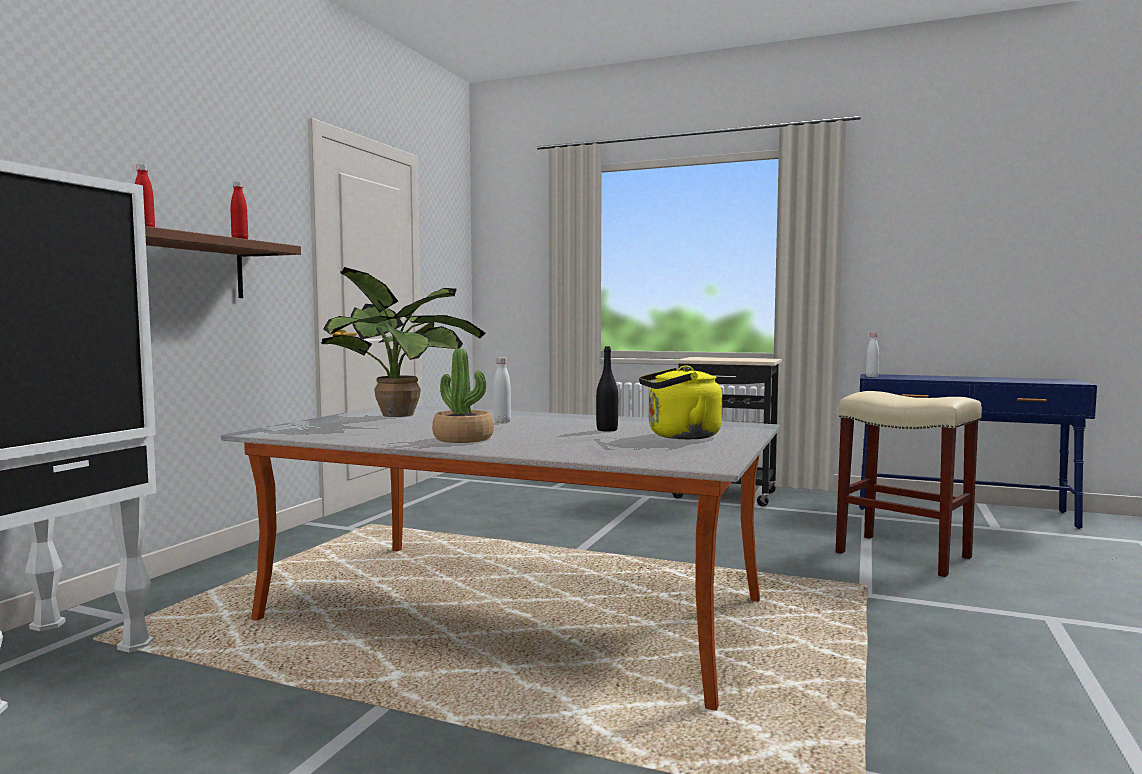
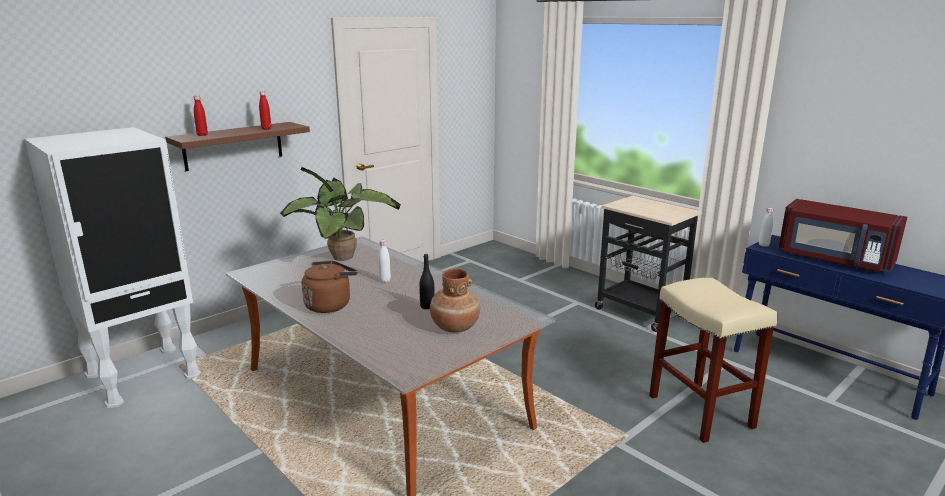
camera: 25 degrees right, 15 degrees up
potted plant [432,349,494,443] -> brown kettle [302,261,358,313]
yellow kettle [639,365,722,439] -> brown vase [430,268,480,332]
none -> red microwave [778,199,907,272]

